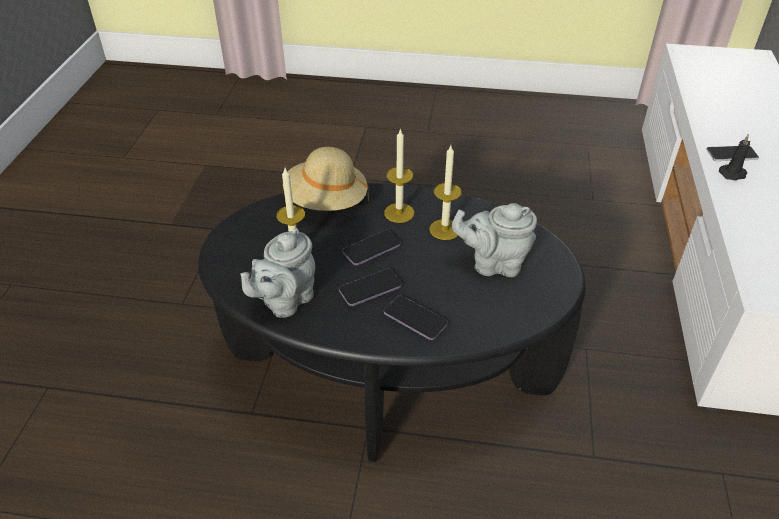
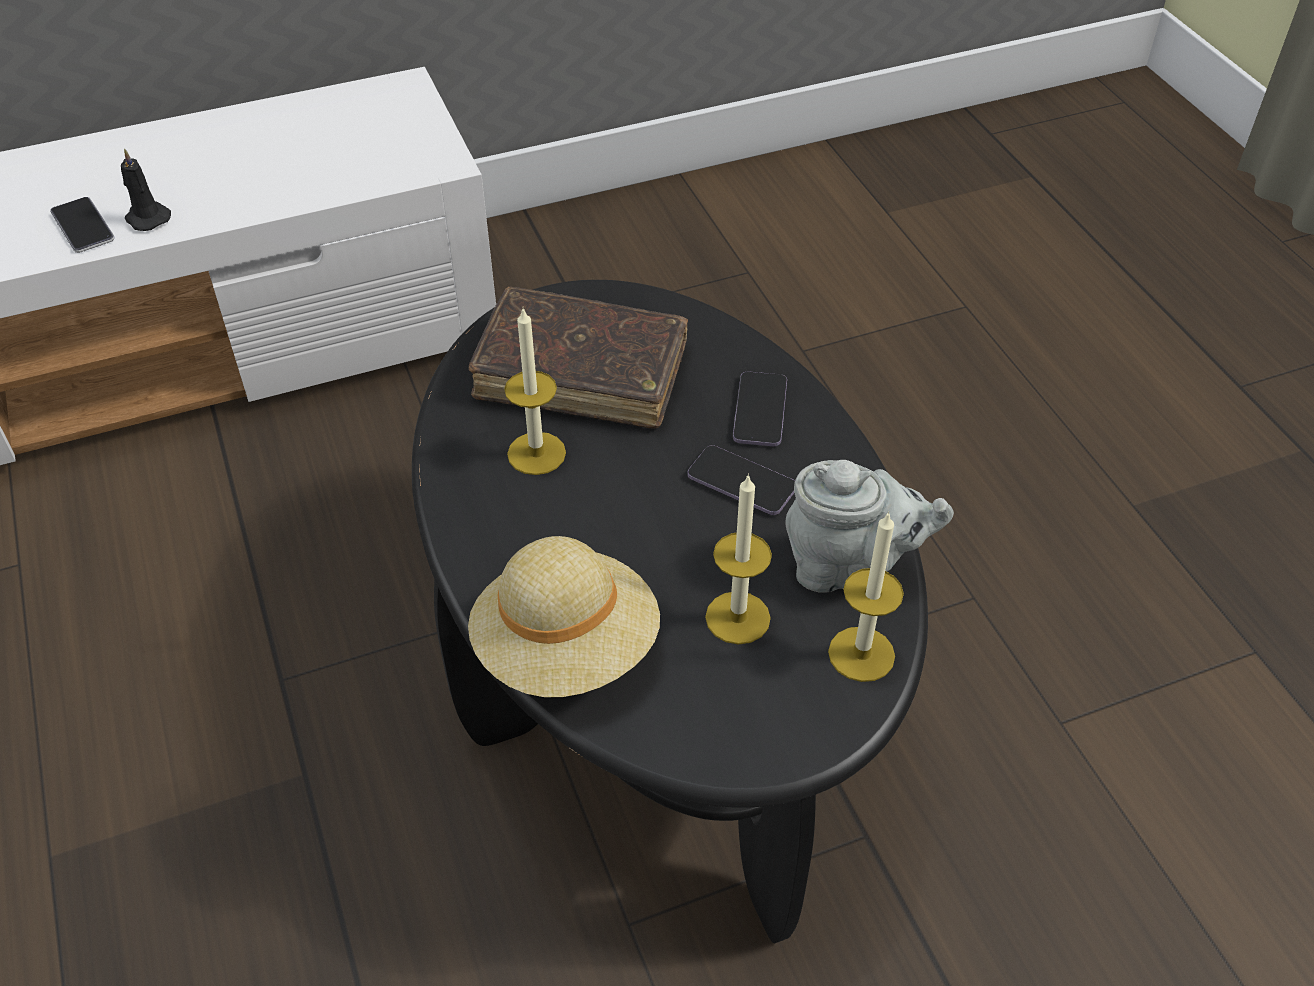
camera: 120 degrees left, 5 degrees up
phone [342,230,401,266] -> none
candle [384,128,414,223] -> candle moved to [828,511,904,682]
grey teapot [452,203,537,277] -> brown book [469,287,688,429]

